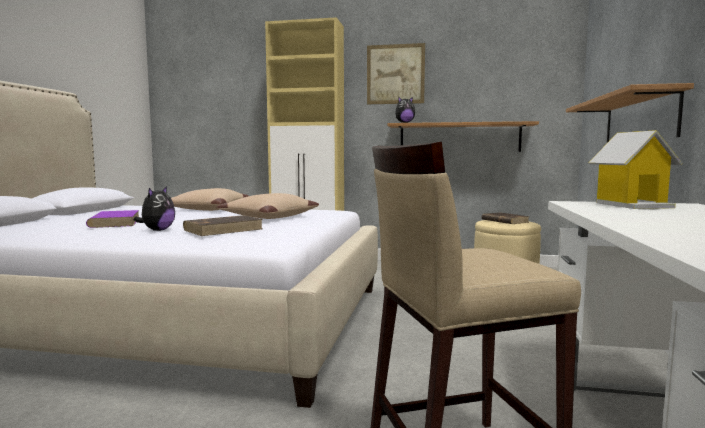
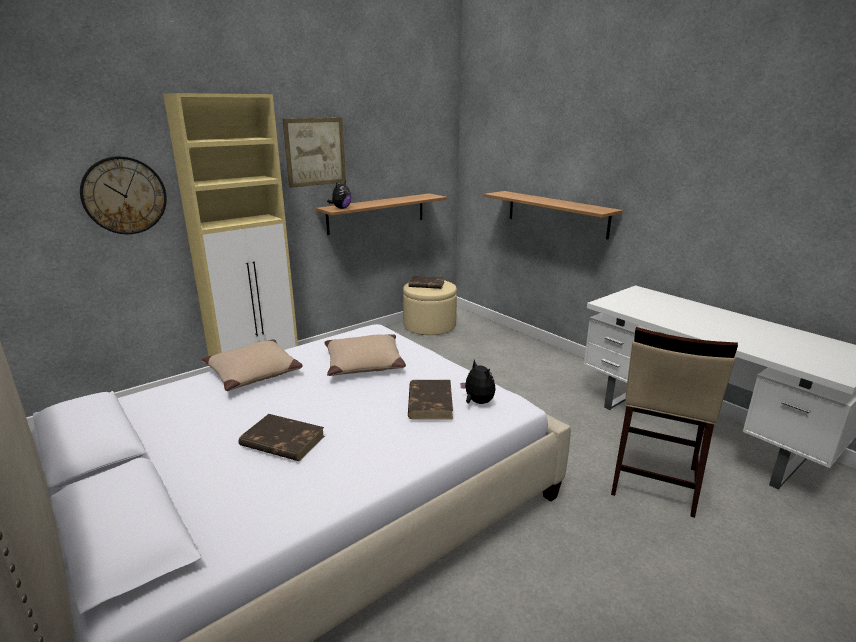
camera: 50 degrees left, 15 degrees up
purple book [86,210,139,228] -> brown book [239,414,325,461]
plush toy [133,186,175,231] -> plush toy moved to [461,359,496,404]
toy house [589,130,683,209] -> none
none -> wall clock [80,156,167,234]

